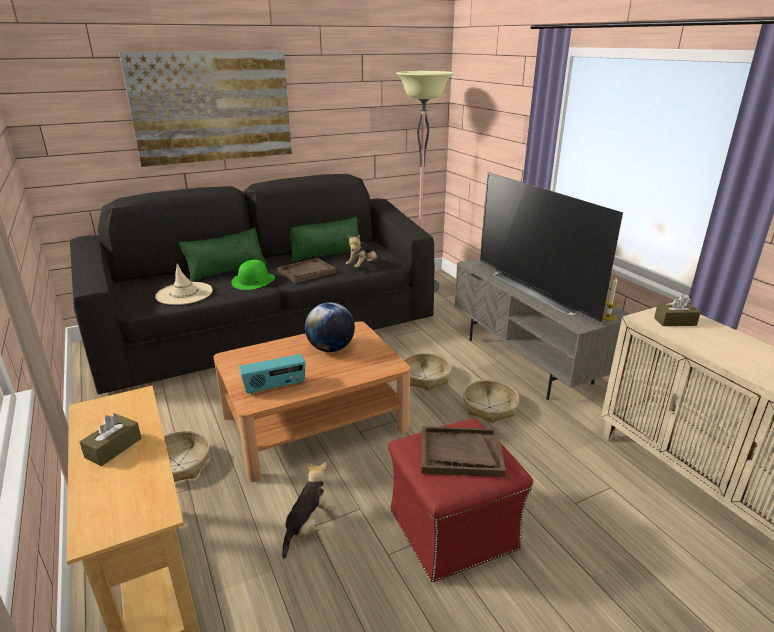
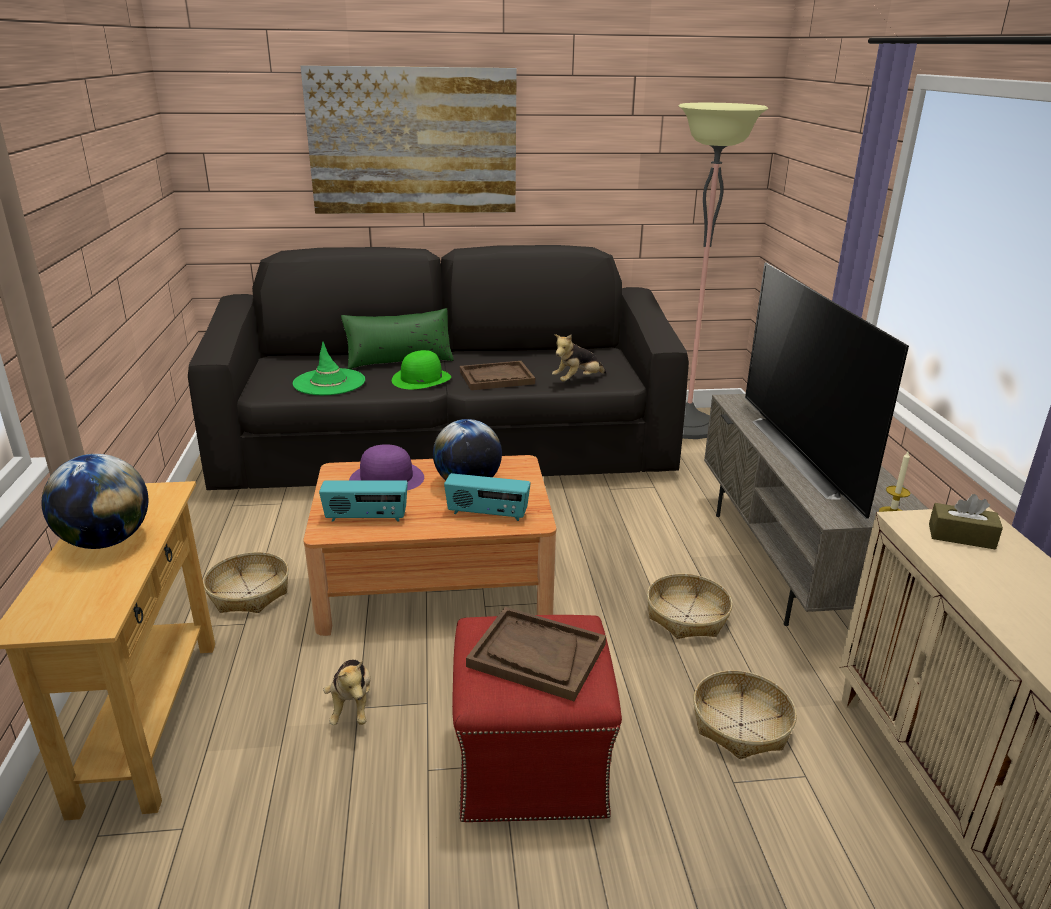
camera: 20 degrees right, 0 degrees up
brown tissue box [80,413,142,466] -> globe [41,454,148,549]
beige hat [155,263,213,305] -> green hat [293,342,365,395]
plush toy [282,462,334,559] -> plush toy turned 120 degrees clockwise [323,660,371,725]
green pillow [290,217,359,262] -> none
basket [404,353,451,391] -> basket moved to [693,670,797,759]
none -> purple hat [349,444,424,490]
none -> radio [444,473,531,521]

